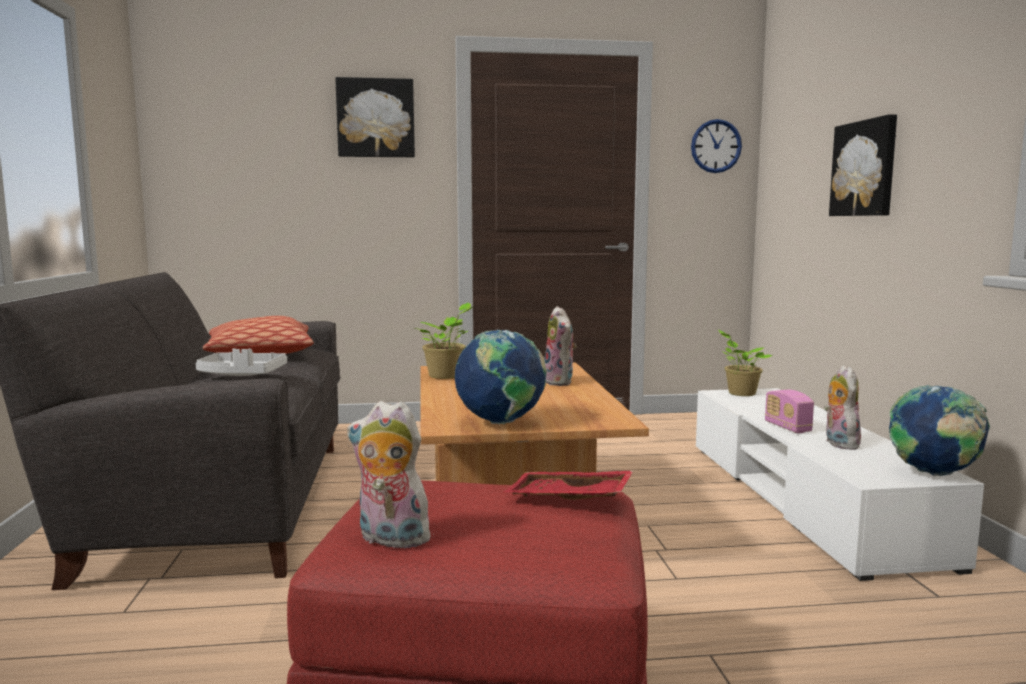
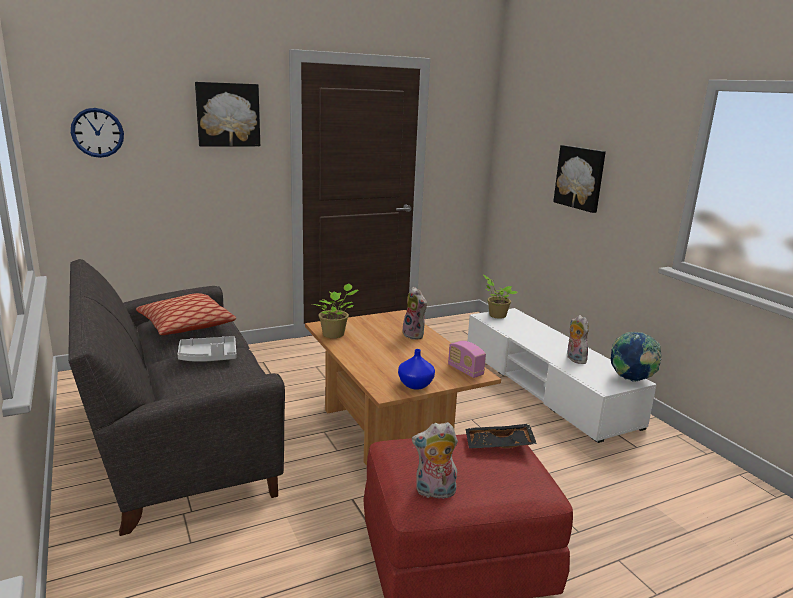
camera: 20 degrees left, 10 degrees up
globe [455,330,547,424] -> blue vase [398,349,435,389]
red tray [504,471,633,500] -> black tray [466,424,537,448]
wall clock [691,119,742,173] -> wall clock moved to [71,108,124,158]
radio [765,390,814,433] -> radio moved to [448,341,486,378]

